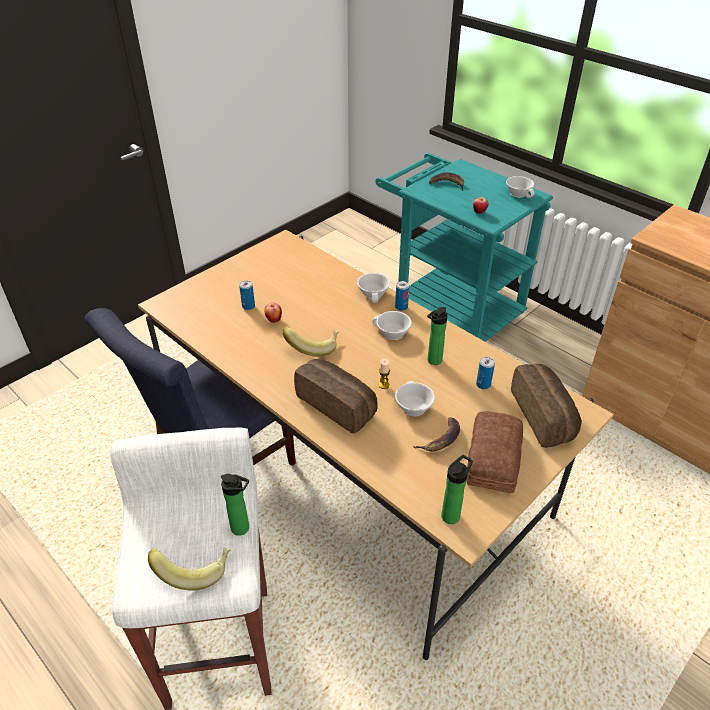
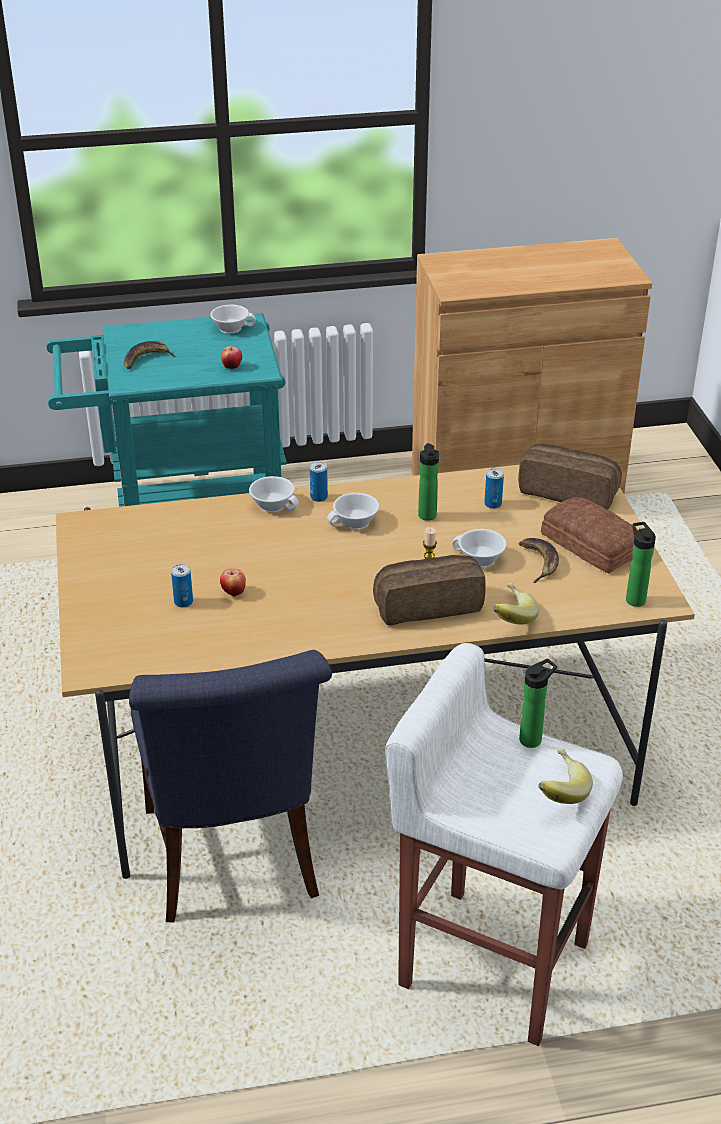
camera: 55 degrees left, 5 degrees down
banana [283,326,339,357] -> banana moved to [493,583,539,625]

